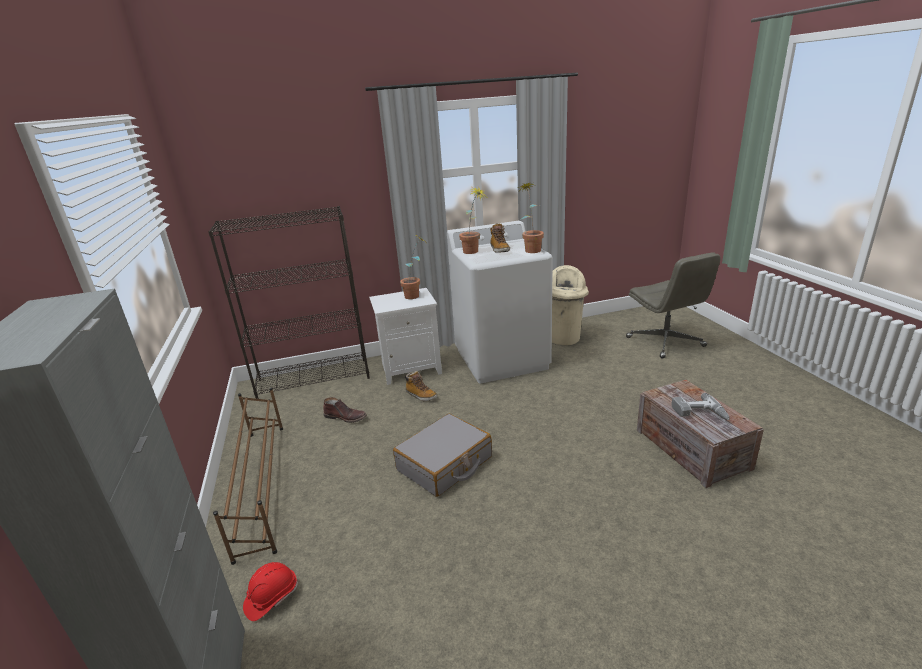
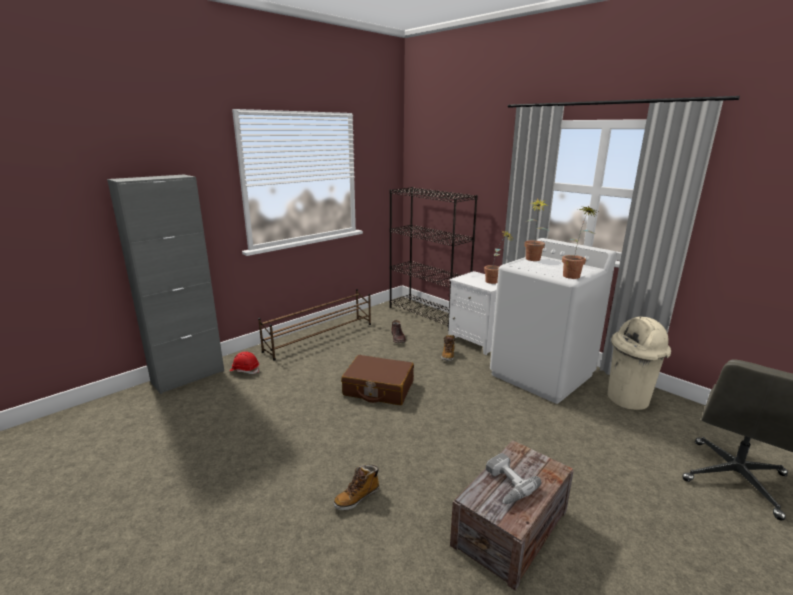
camera: 60 degrees right, 5 degrees down
grey suitcase [393,414,492,497] -> brown suitcase [341,355,414,405]
boot [490,223,510,253] -> boot moved to [333,465,379,510]

